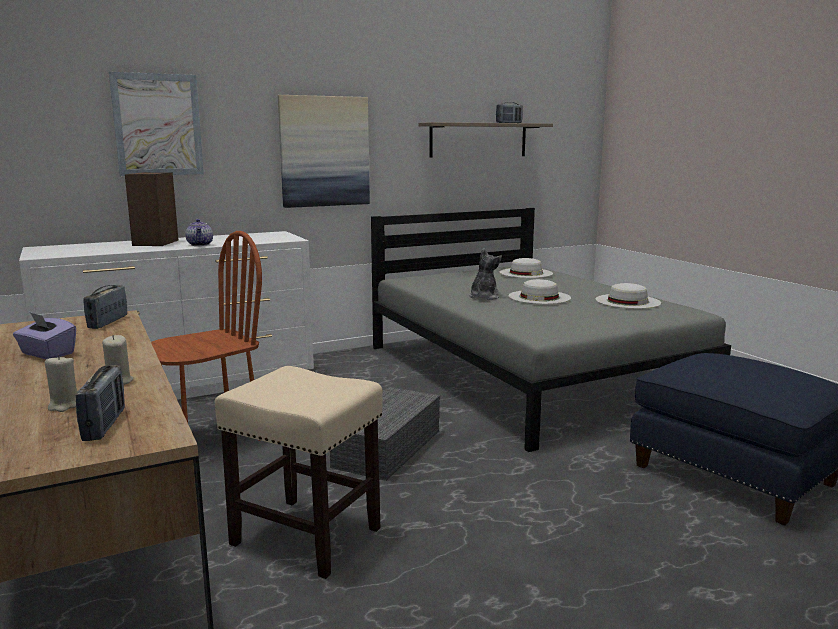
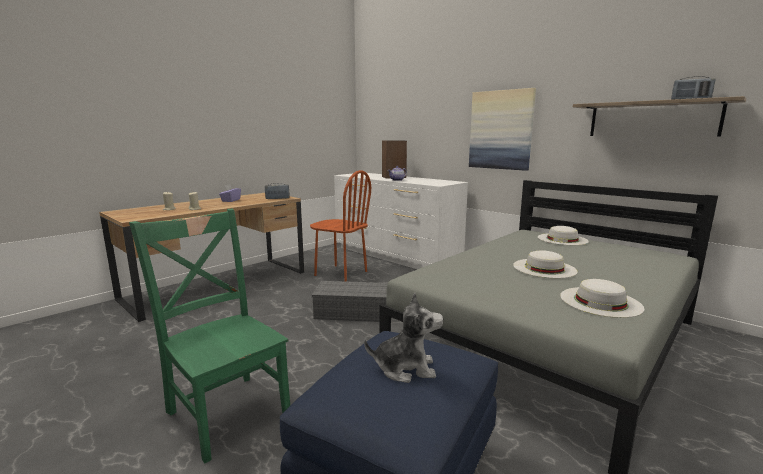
camera: 70 degrees right, 0 degrees up
radio [76,365,125,441] -> none
picture [109,72,204,176] -> none
beige stool [215,366,383,579] -> none
plush toy [469,248,502,300] -> plush toy moved to [364,293,443,383]
white hat [500,258,553,278] -> white hat moved to [538,226,589,245]
none -> green chair [129,209,290,463]

